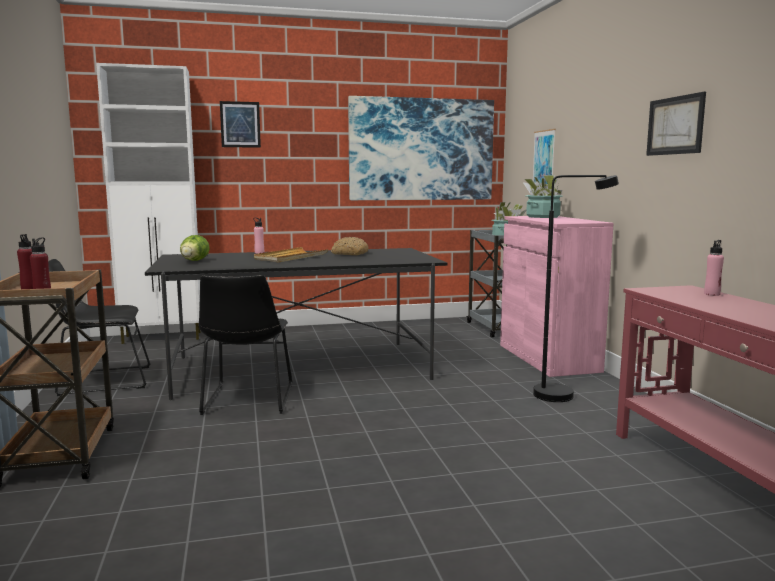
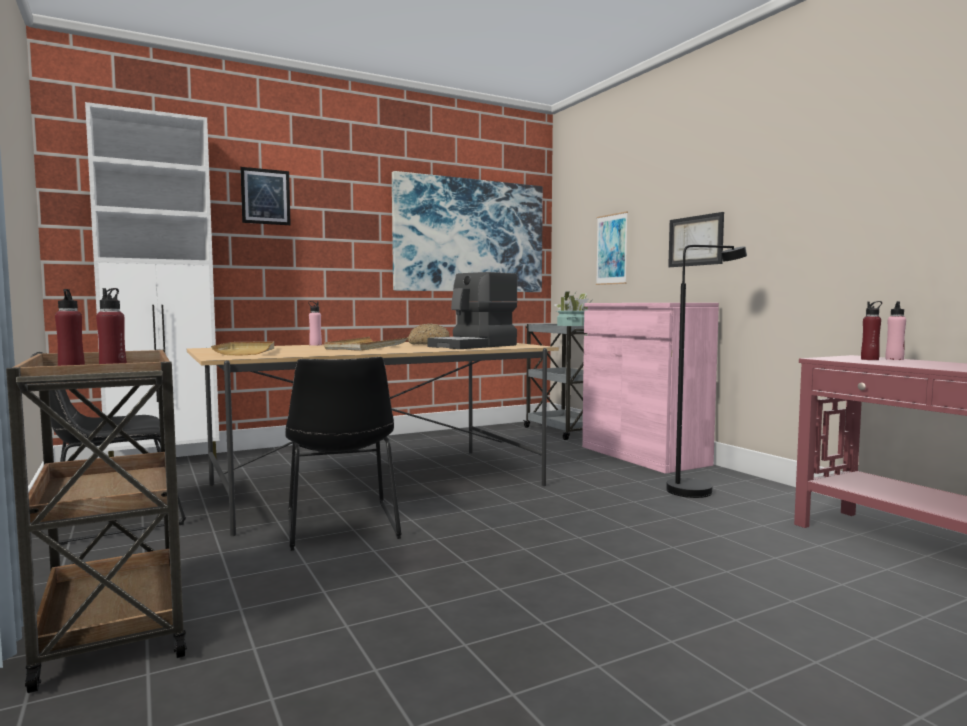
camera: 15 degrees left, 5 degrees down
black dining table [145,248,447,400] -> beige dining table [187,342,559,536]
lettuce [180,235,210,261] -> beige tray [211,341,274,356]
potted plant [522,175,563,218] -> none
picture [646,92,706,156] -> picture moved to [668,212,724,267]
none -> coffee machine [427,272,518,349]
none -> red bottle [861,301,882,360]

